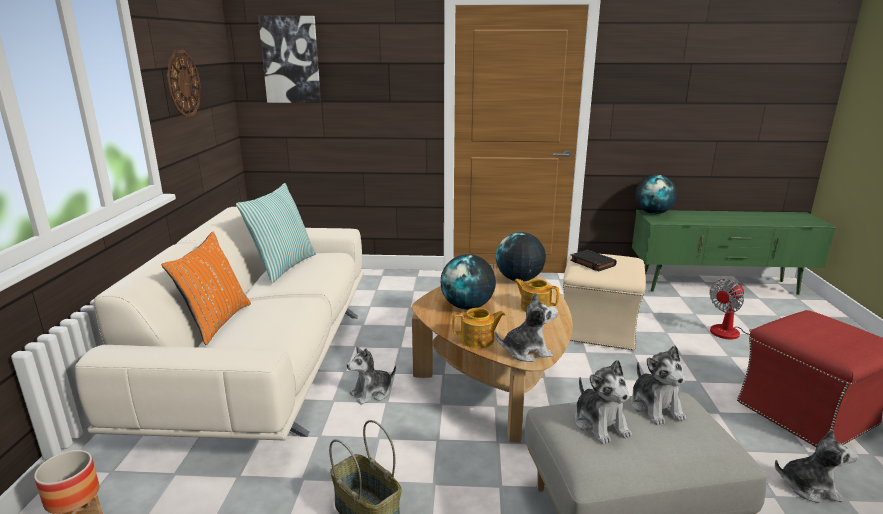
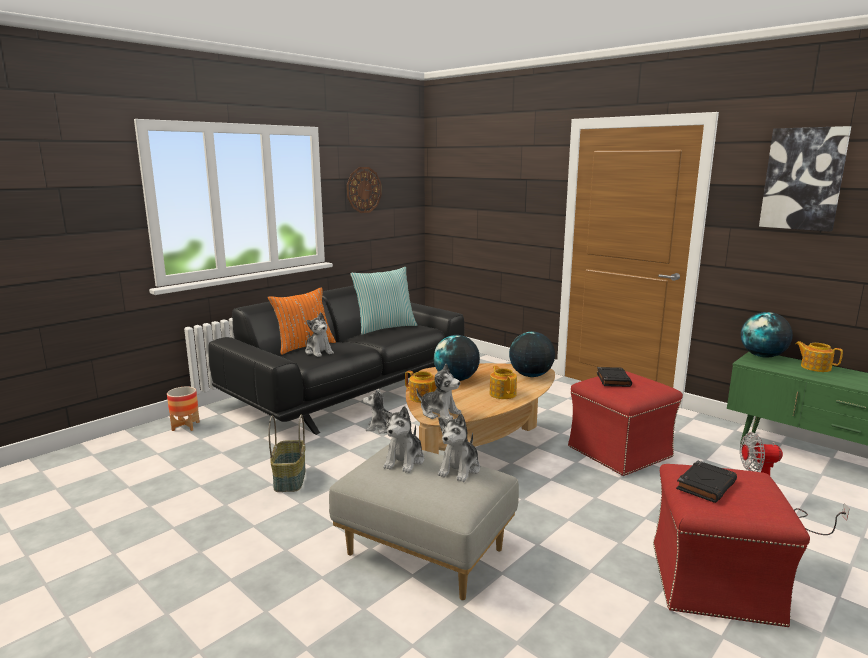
camera: 40 degrees right, 5 degrees down
beige sofa [75,207,364,441] -> black sofa [208,285,464,435]
picture [258,16,321,103] -> picture moved to [759,126,851,232]
beige ottoman [563,252,646,351] -> red ottoman [568,371,683,476]
plush toy [775,429,858,503] -> plush toy moved to [305,313,334,357]
none -> black book [676,461,737,503]
none -> teapot [795,341,843,372]

